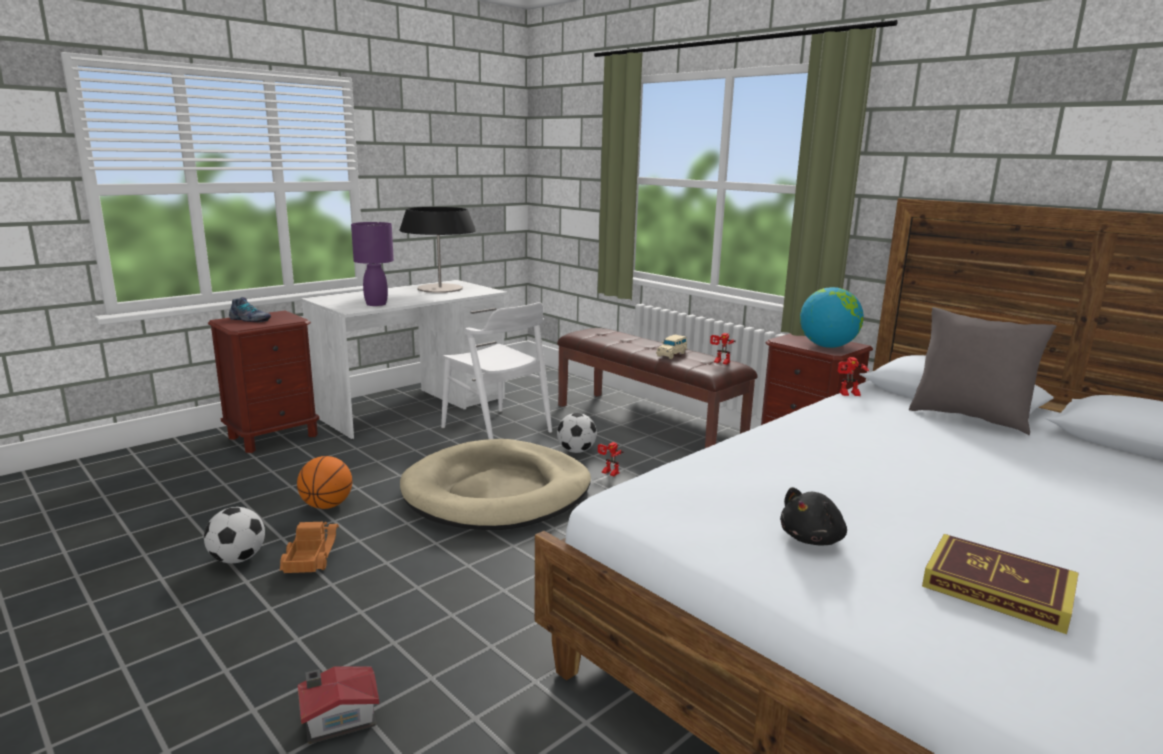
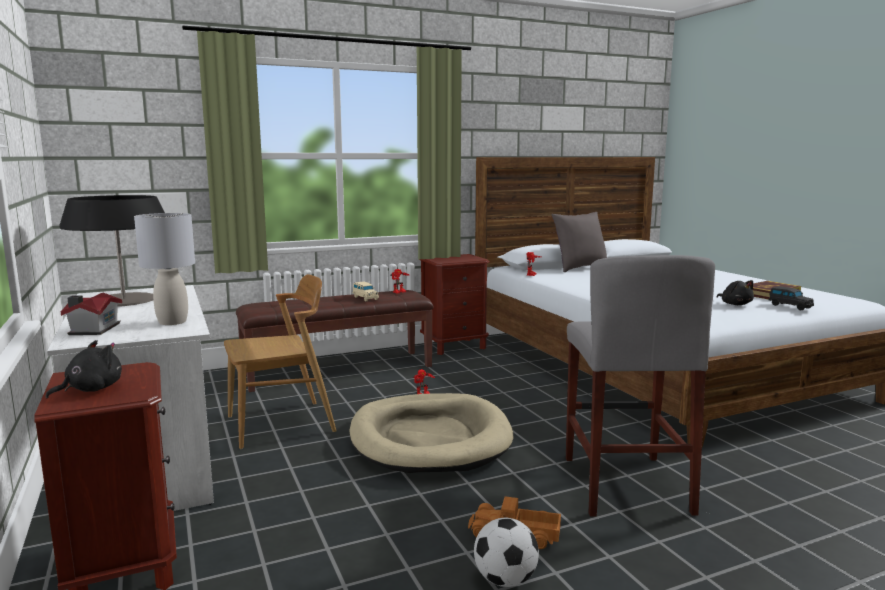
camera: 70 degrees left, 5 degrees down
shoe [229,297,271,322] -> black plush toy [46,340,122,398]
basketball [297,456,352,509] -> none
toy house [298,666,379,744] -> toy house moved to [61,293,122,335]
purple table lamp [351,222,394,306] -> grey table lamp [134,213,195,325]
white chair [441,302,552,439] -> brown chair [224,274,337,449]
football [557,413,597,453] -> none
globe [800,287,864,348] -> none
none -> grey stool [566,255,715,516]
none -> black toy car [769,286,814,310]

